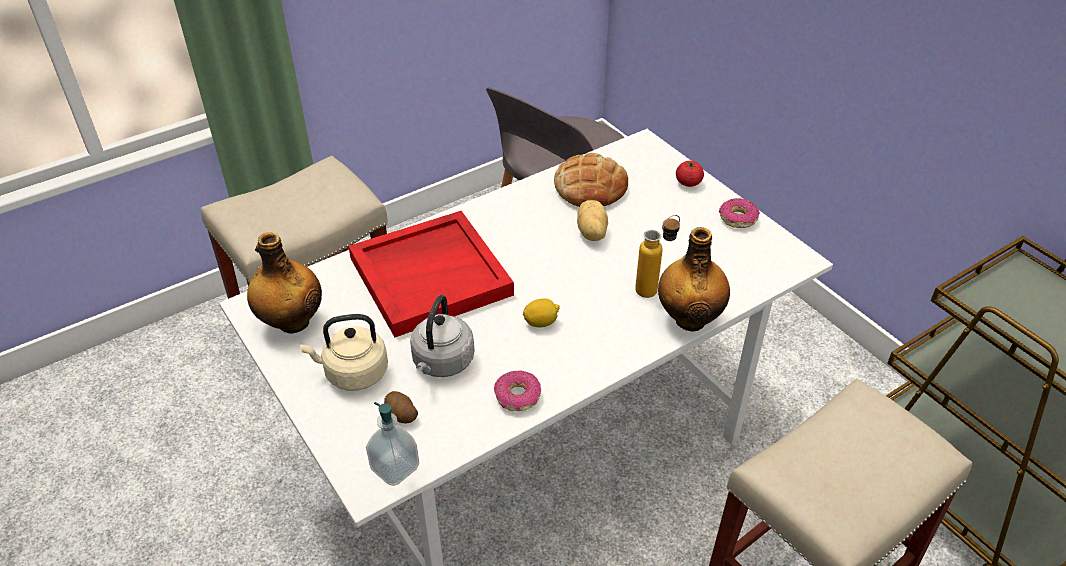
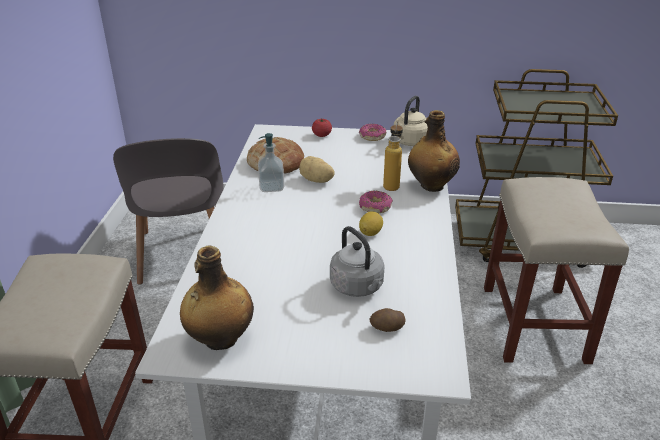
camera: 50 degrees left, 10 degrees down
beige kettle [300,314,388,391] -> beige kettle moved to [394,96,428,146]
red tray [348,211,514,337] -> none
soap dispenser [366,402,419,486] -> soap dispenser moved to [258,133,284,192]
donut [494,370,541,411] -> donut moved to [359,190,393,213]

